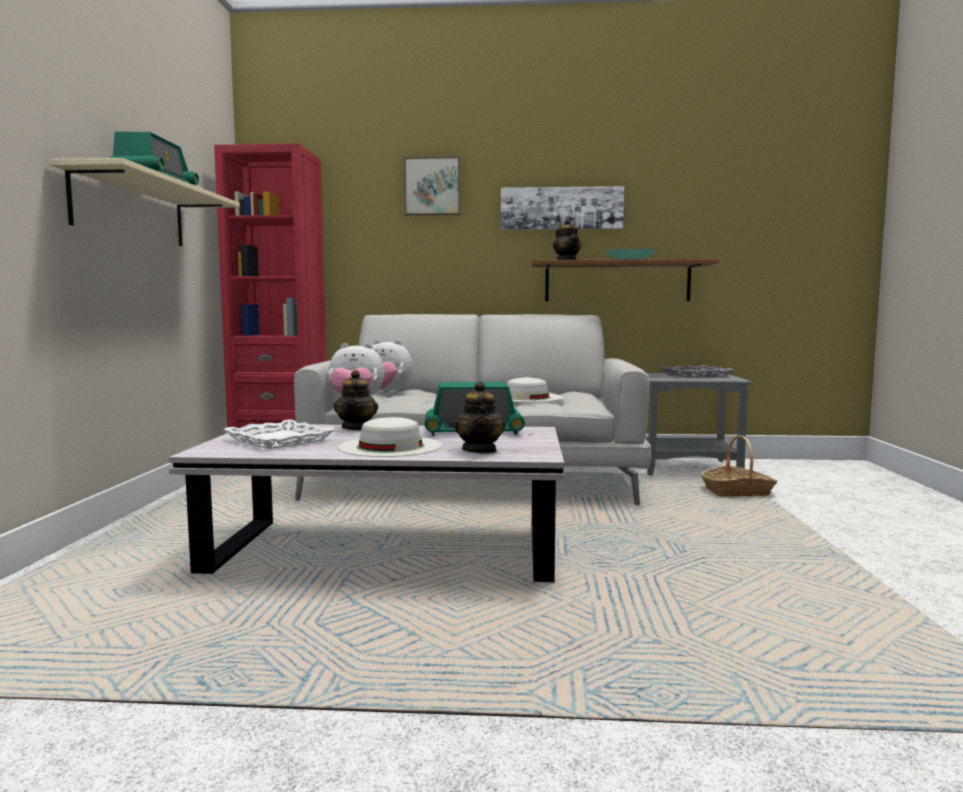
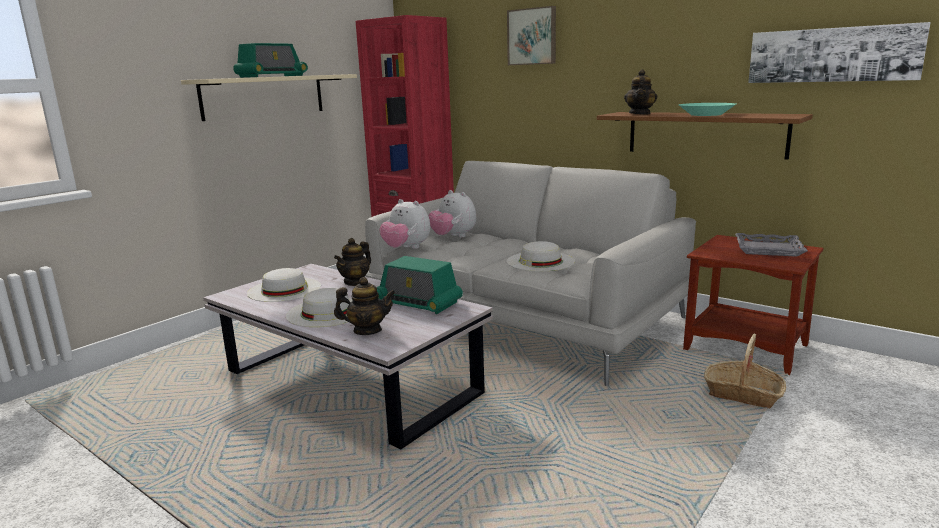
camera: 35 degrees right, 10 degrees up
white tray [223,419,335,449] -> white hat [247,268,321,302]
teapot [453,381,506,454] -> teapot turned 120 degrees counterclockwise [334,277,396,335]
picture [501,186,624,230] -> picture moved to [748,22,931,83]
grey side table [645,373,752,475] -> brown side table [683,235,823,375]

